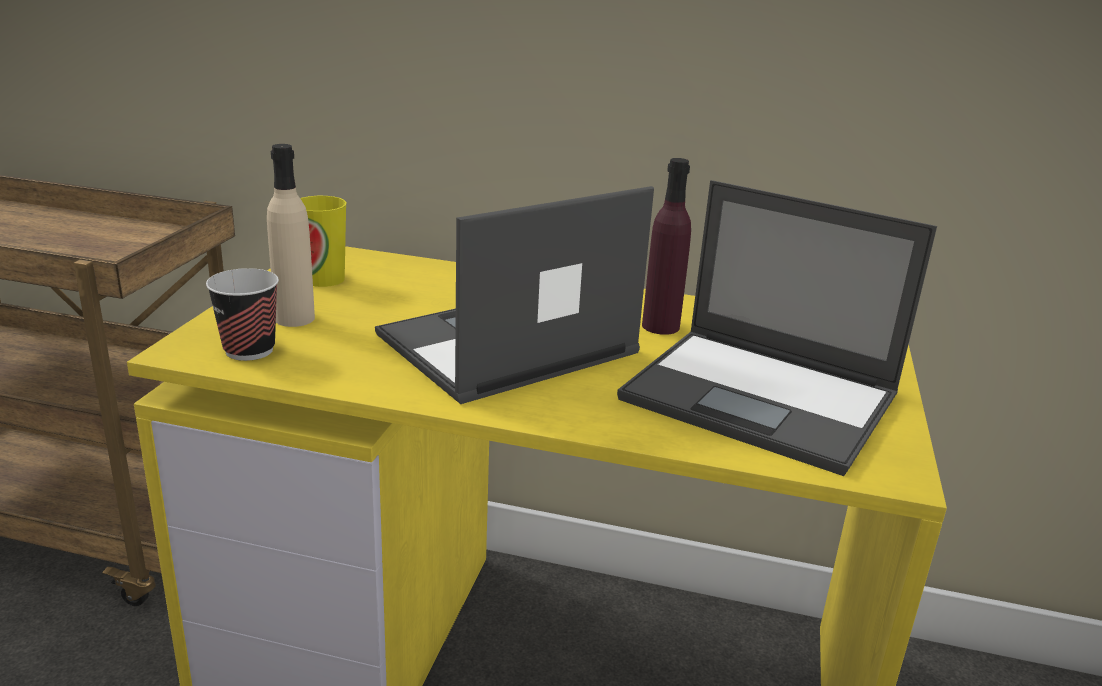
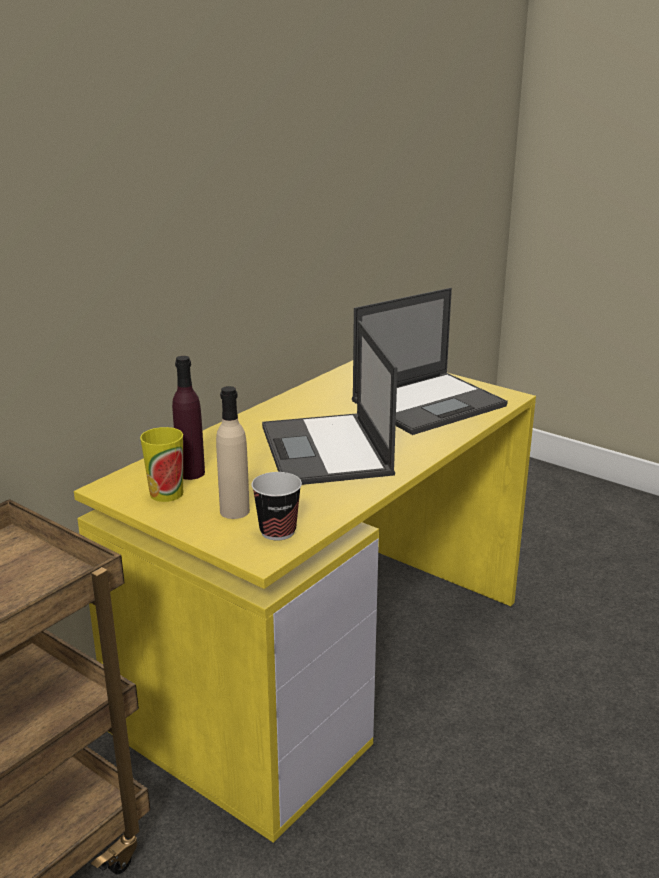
camera: 65 degrees left, 0 degrees up
purple bottle [642,158,691,335] -> purple bottle moved to [172,356,205,480]

